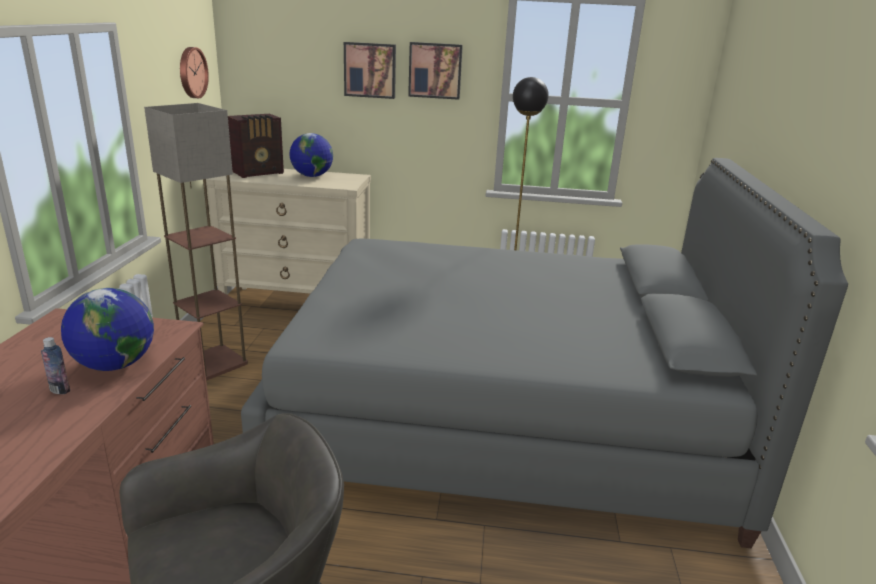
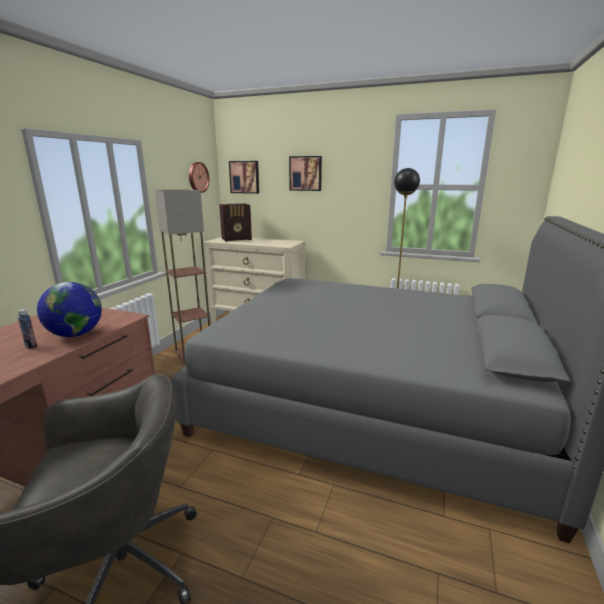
camera: 15 degrees right, 5 degrees down
globe [290,133,333,177] -> none
picture [408,42,463,100] -> picture moved to [229,161,259,194]

